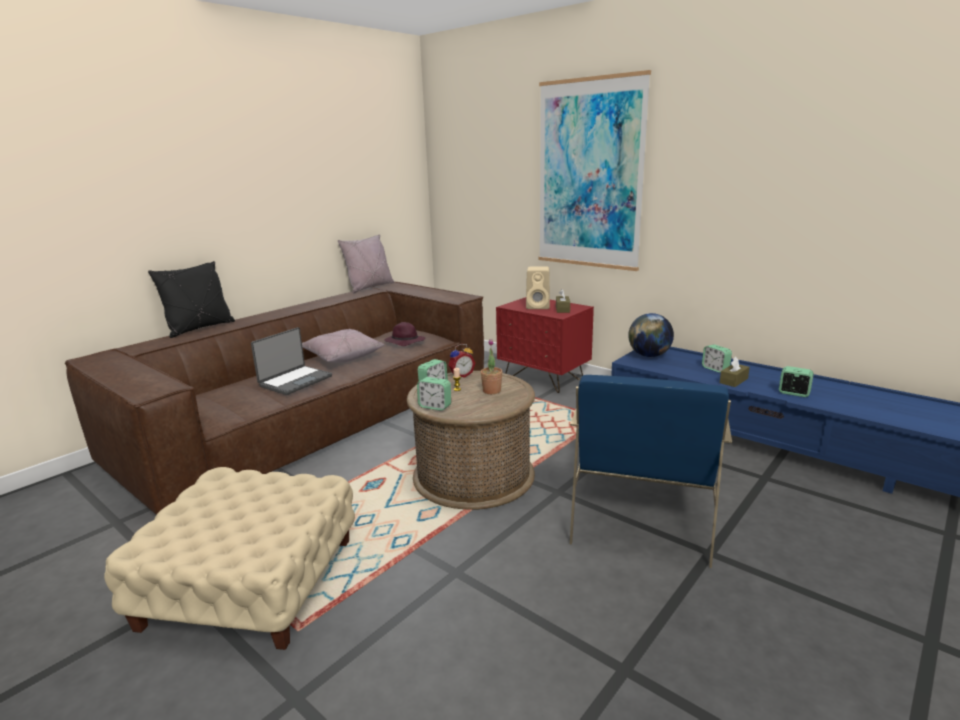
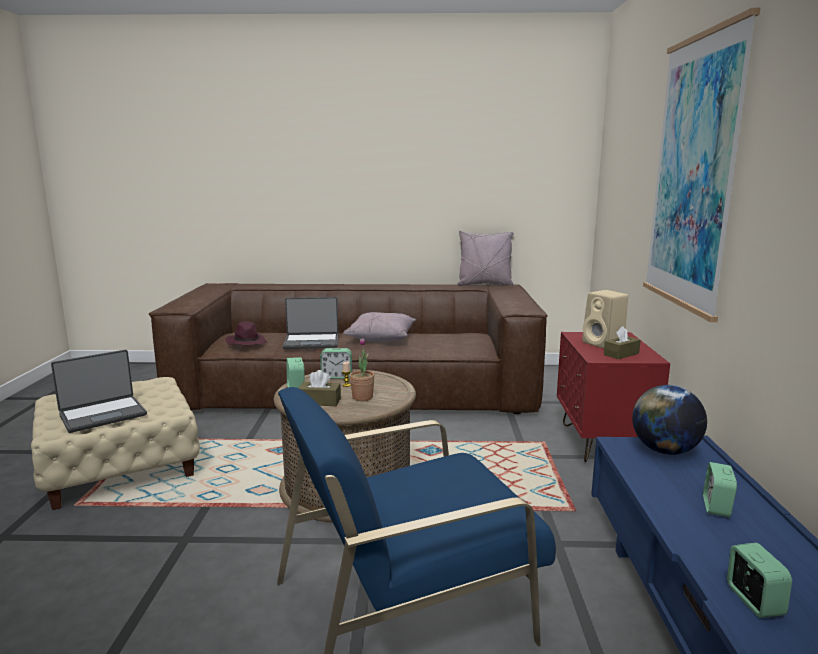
camera: 50 degrees right, 5 degrees down
black pillow [148,261,235,338] -> none
purple hat [384,322,425,346] -> purple hat moved to [225,321,267,345]
alarm clock [448,344,475,378] -> none
brown tissue box [720,357,750,387] -> brown tissue box moved to [299,370,341,406]
none -> laptop [51,350,147,433]

